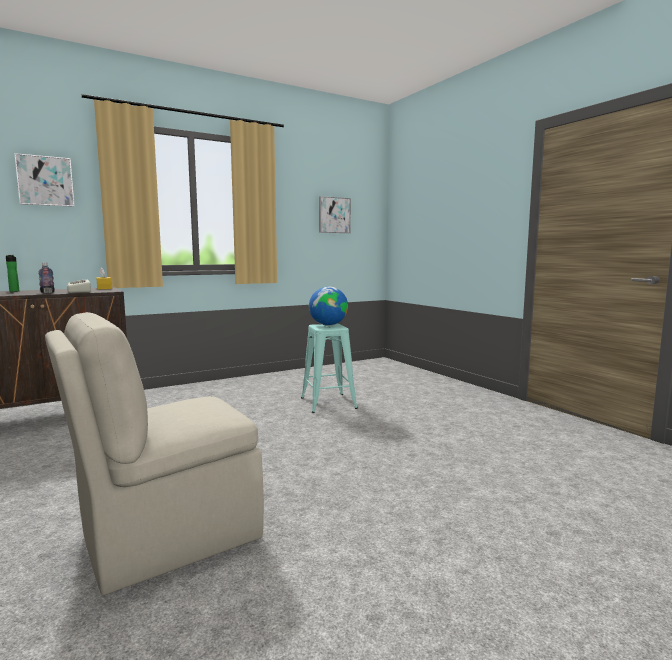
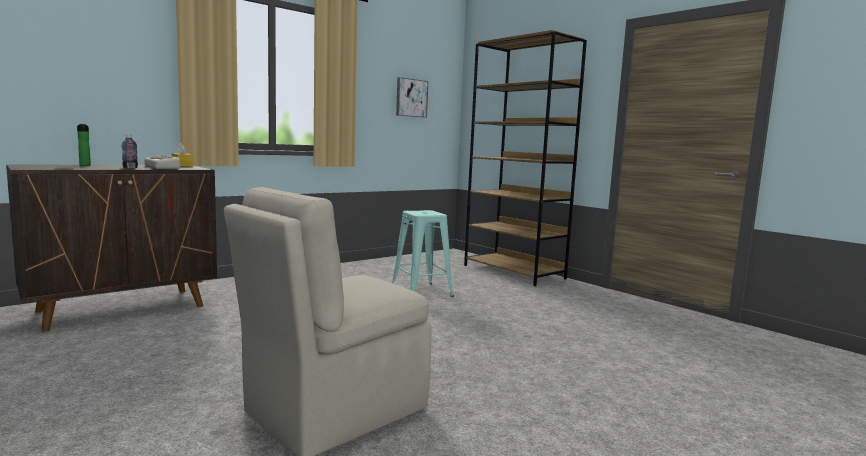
camera: 10 degrees left, 0 degrees up
picture [15,153,74,207] -> none
globe [309,286,348,326] -> none
none -> brown bookcase [464,30,587,286]

